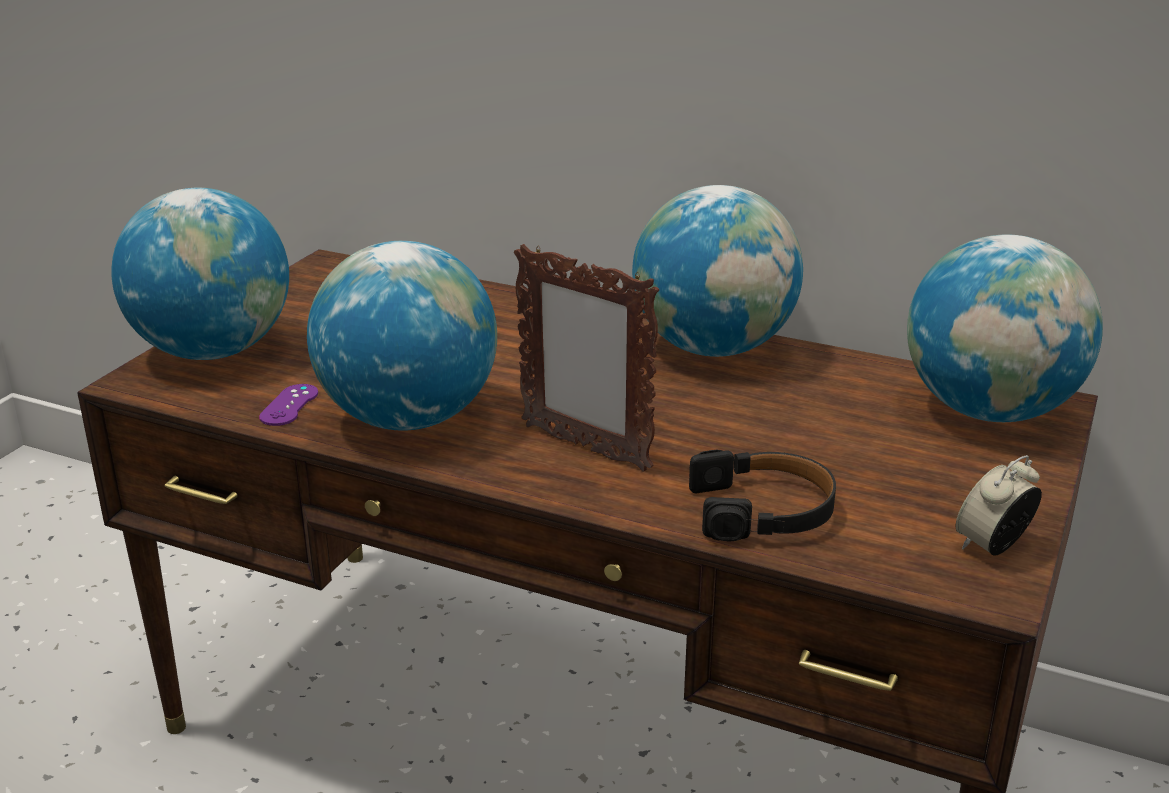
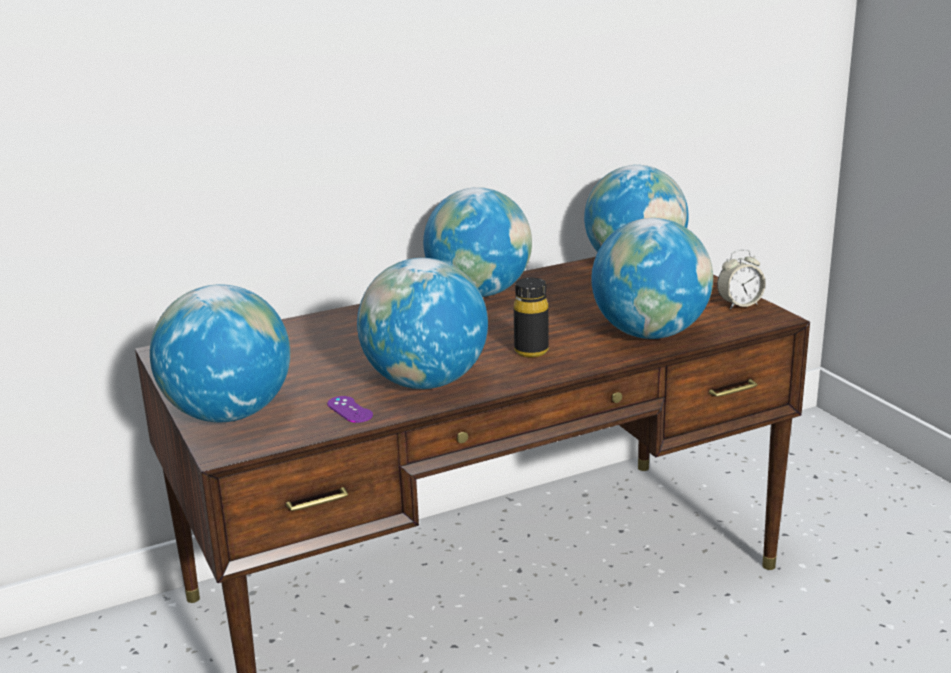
camera: 50 degrees left, 5 degrees down
picture frame [514,244,659,472] -> black bottle [514,278,549,357]
black headphones [689,450,836,541] -> globe [591,218,713,339]
alarm clock [955,455,1042,556] -> alarm clock turned 105 degrees counterclockwise [717,249,765,309]

